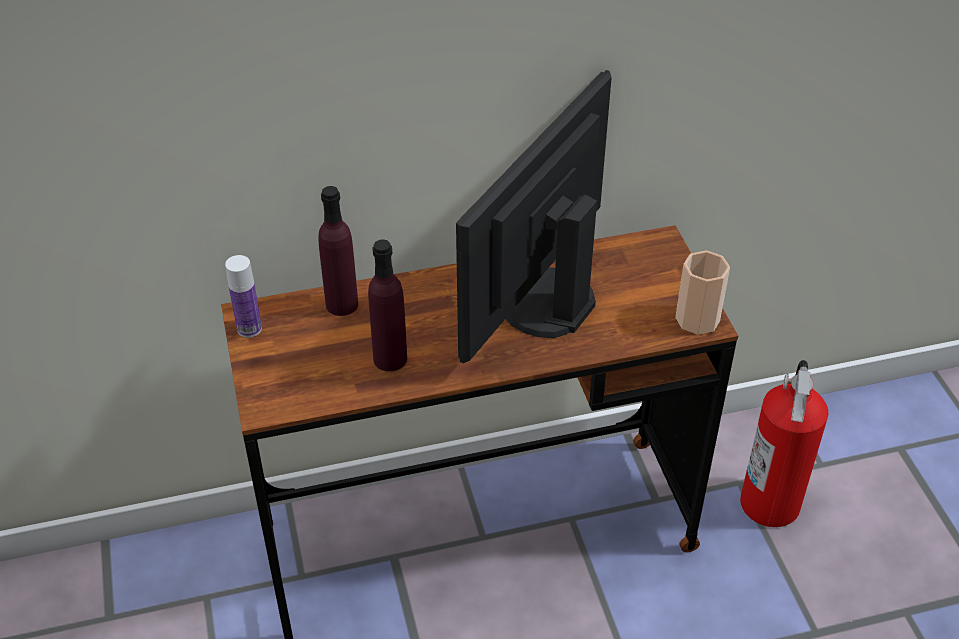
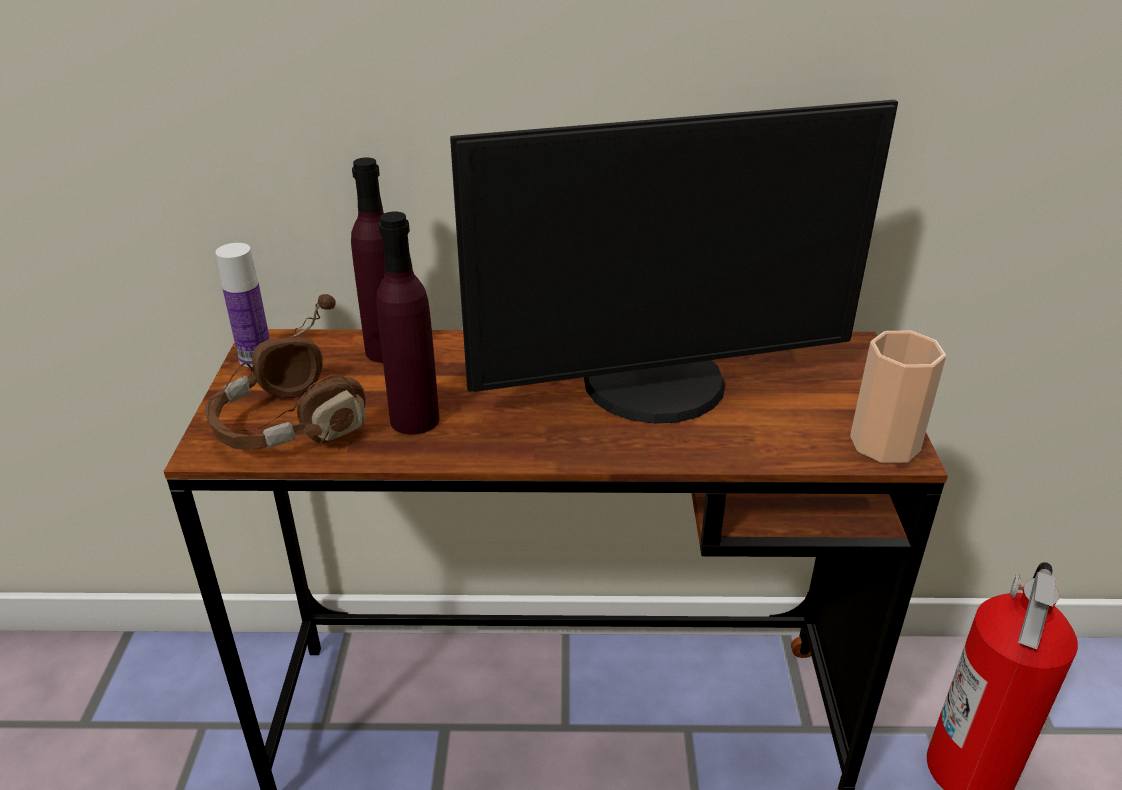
camera: 15 degrees right, 10 degrees down
monitor [456,70,612,363] -> monitor turned 150 degrees counterclockwise [450,100,898,424]
none -> brown headphones [205,294,366,450]

